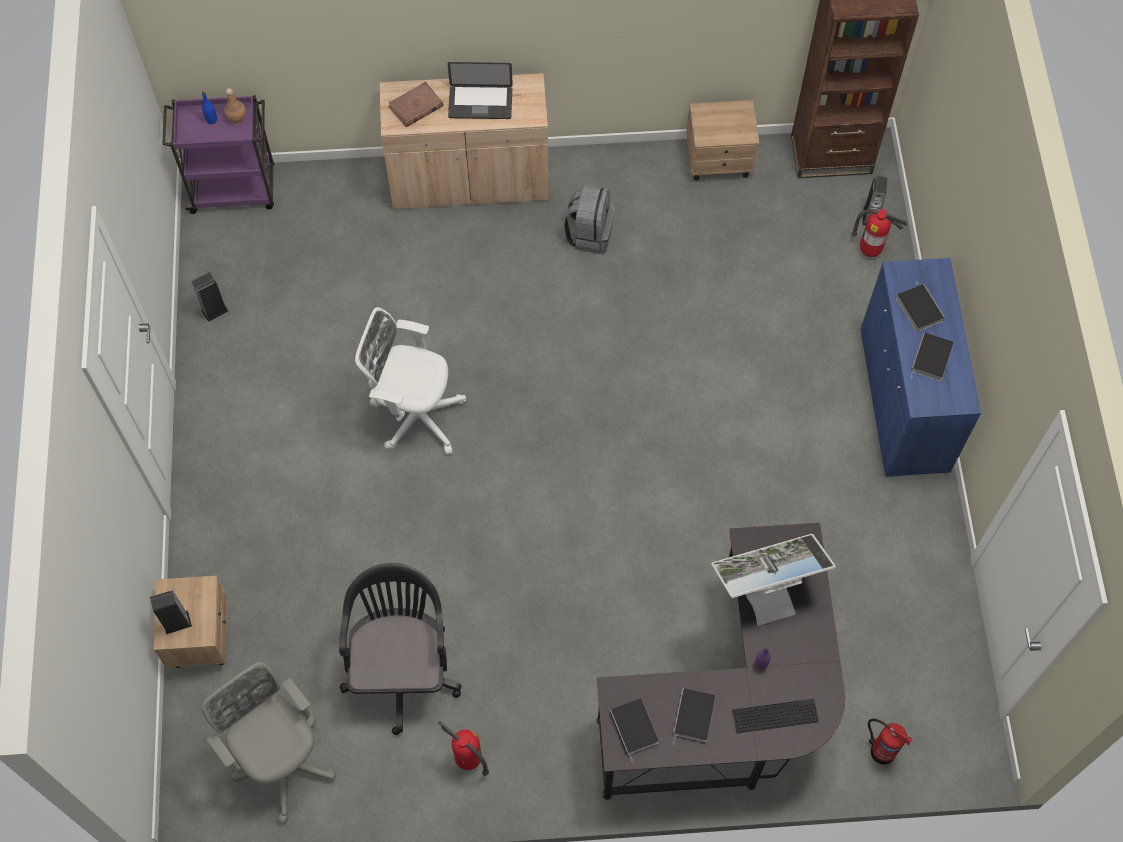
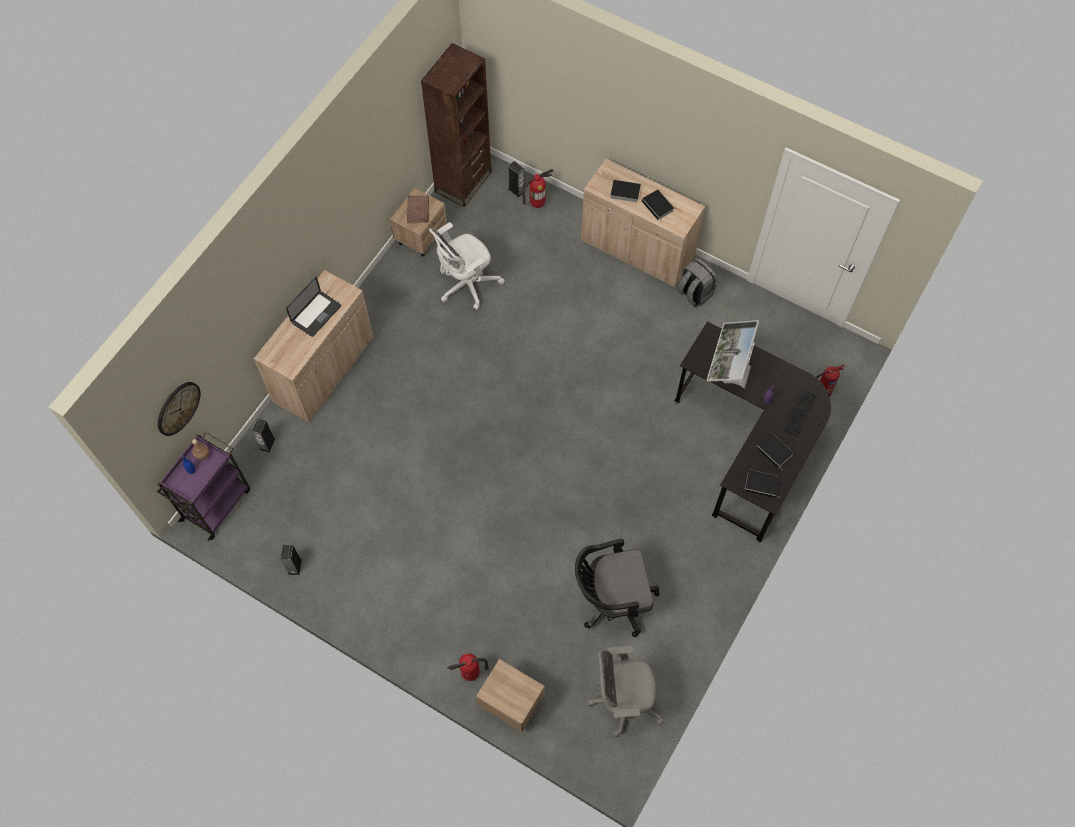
camera: 55 degrees left, 0 degrees up
speaker [150,590,192,634] -> speaker moved to [252,419,276,453]
black office chair [339,563,462,735] -> black office chair turned 45 degrees counterclockwise [575,539,660,637]
white office chair [355,307,466,455] -> white office chair moved to [429,222,505,310]
brown book [388,82,443,127] -> brown book moved to [407,196,429,223]
fire extinguisher [438,721,489,776] -> fire extinguisher moved to [447,653,489,681]
grey backpack [563,185,615,254] -> grey backpack moved to [676,258,717,307]
blue cabinet [860,258,981,477] -> beige cabinet [581,159,705,287]
none -> wall clock [158,382,201,436]

